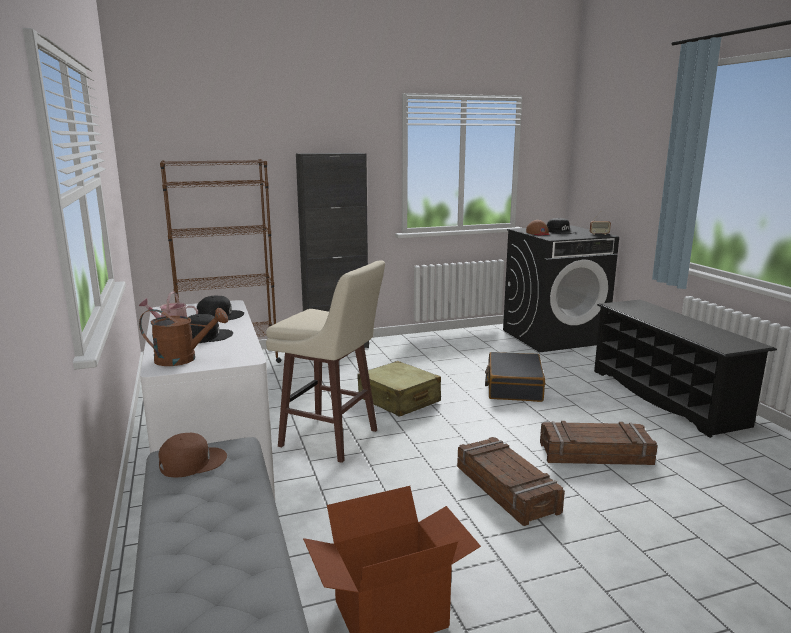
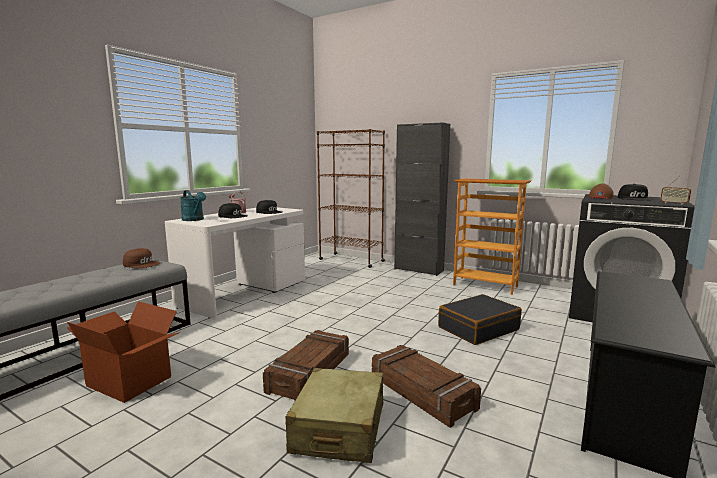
camera: 50 degrees right, 5 degrees down
brown watering can [139,308,228,366] -> turquoise watering can [180,190,206,221]
beige stool [266,260,385,463] -> none
beige suitcase [357,361,441,417] -> beige suitcase moved to [285,368,383,463]
none -> bookcase [453,178,532,295]

